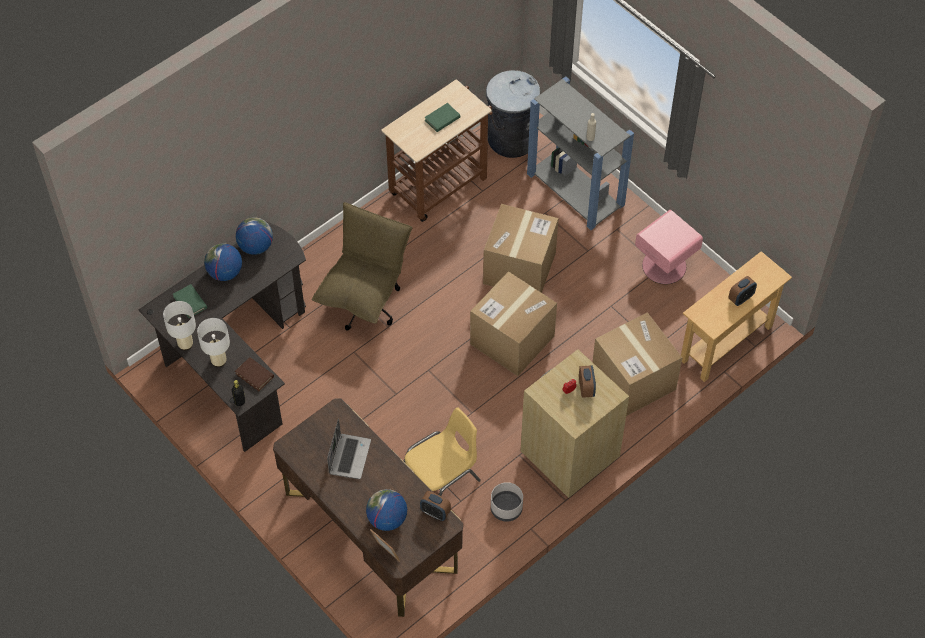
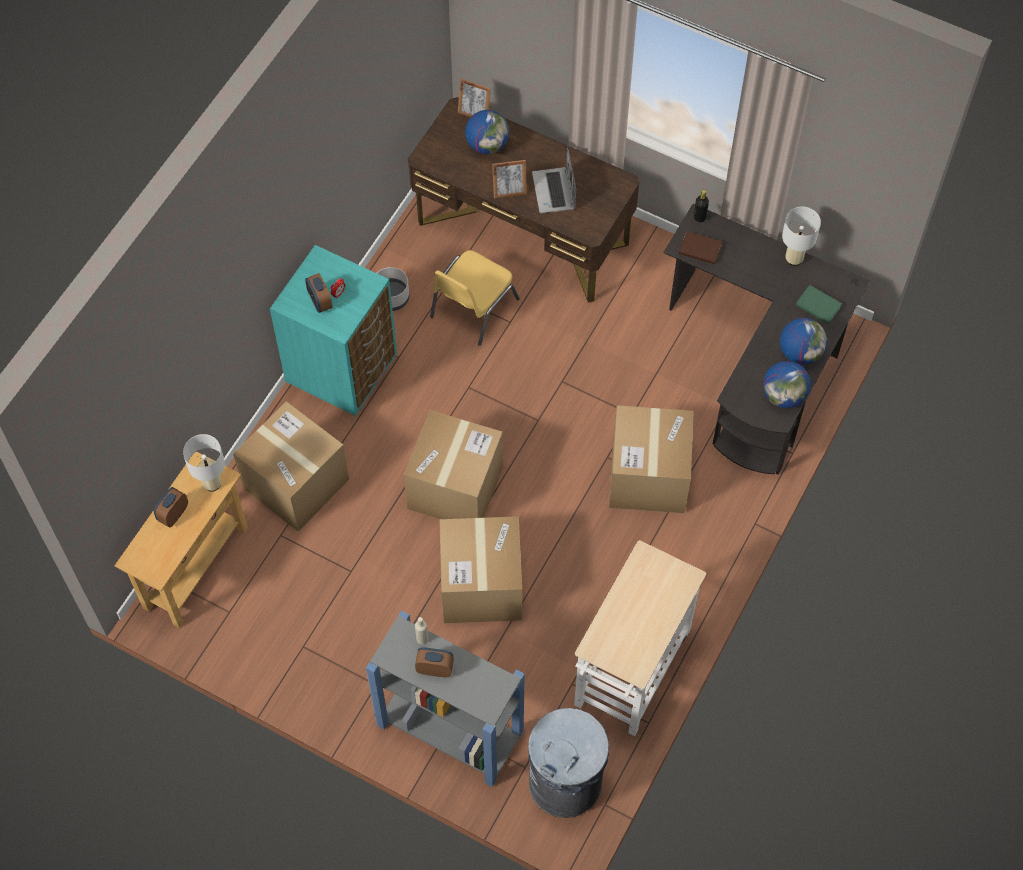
camera: 160 degrees right, 5 degrees up
white table lamp [197,318,230,367] -> white table lamp moved to [183,434,225,492]
beige office chair [312,202,412,330] -> cardboard box [609,405,694,513]
brown cart [382,80,493,222] -> white cart [574,540,706,736]
alarm clock [420,491,451,521] -> alarm clock moved to [415,647,454,677]
green book [424,103,461,132] -> none
brown dresser [521,349,629,498] -> turquoise dresser [270,245,397,416]
pink nightstand [635,210,703,284] -> none
none -> picture frame [492,160,527,198]

